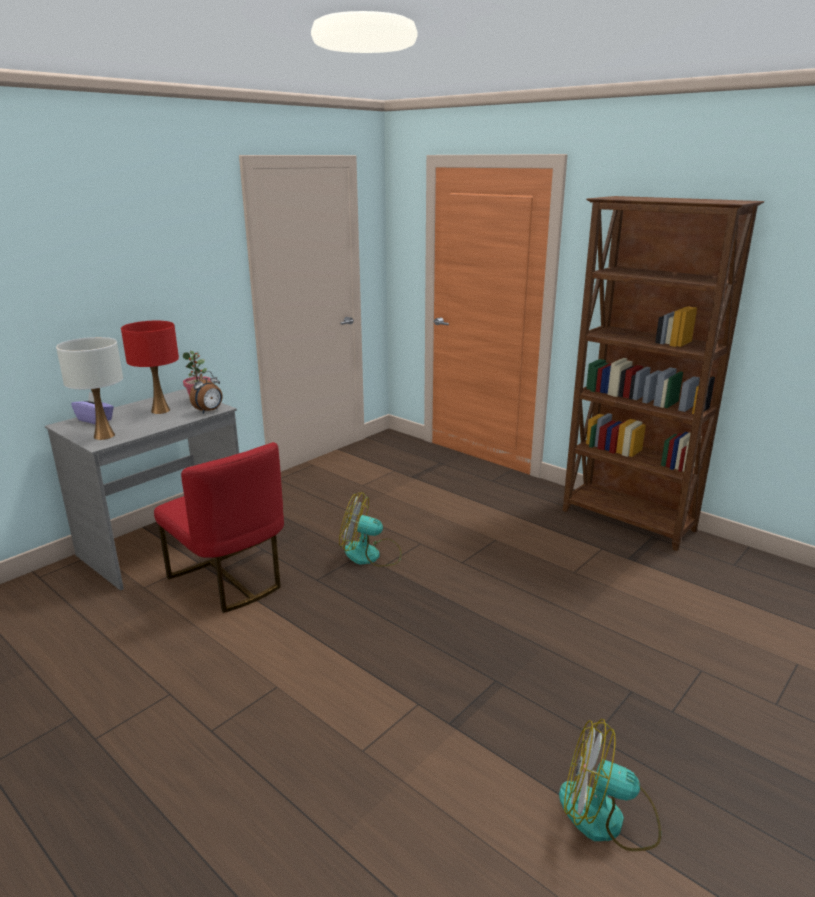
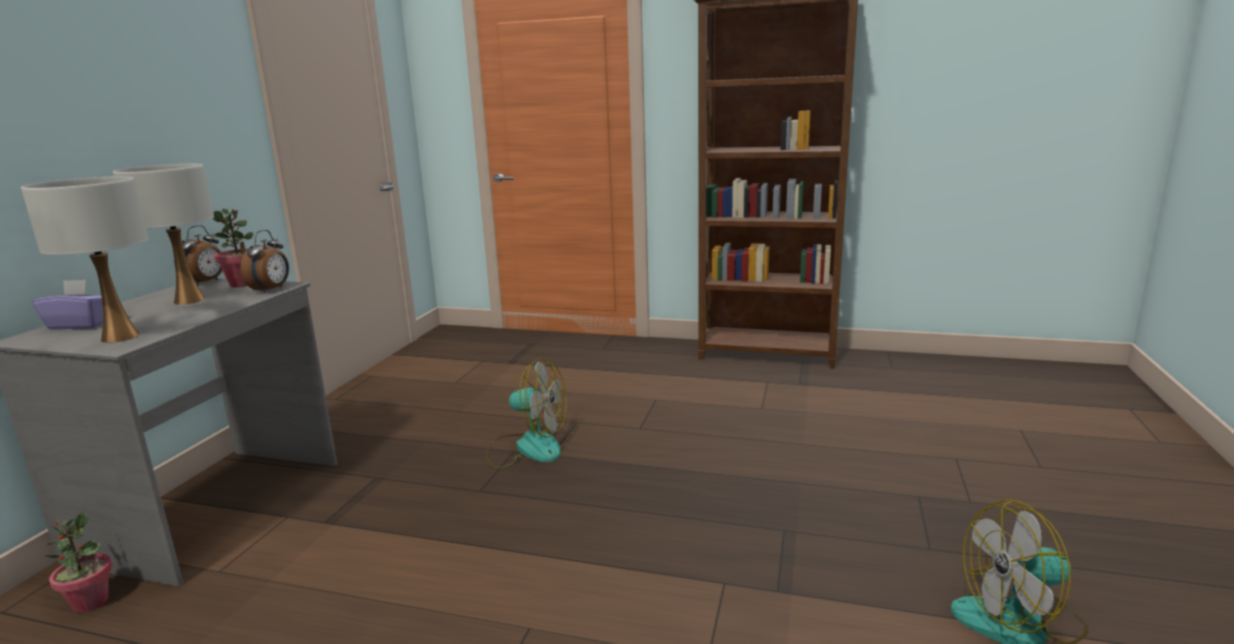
camera: 25 degrees left, 5 degrees down
red table lamp [121,321,179,414] -> white table lamp [113,164,214,305]
red chair [154,442,284,613] -> none
fan [339,492,402,567] -> fan turned 150 degrees counterclockwise [486,359,567,469]
none -> potted plant [45,512,112,613]
none -> alarm clock [174,225,223,285]

